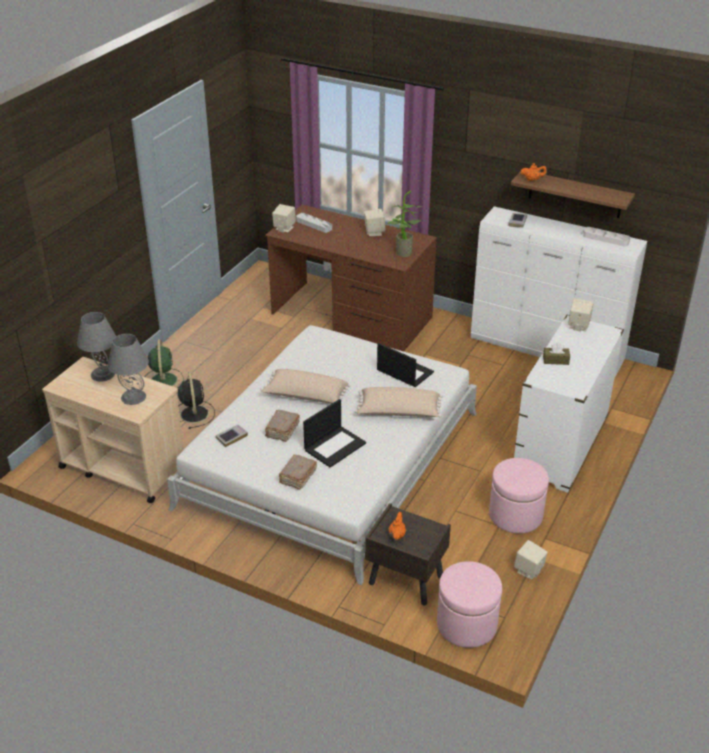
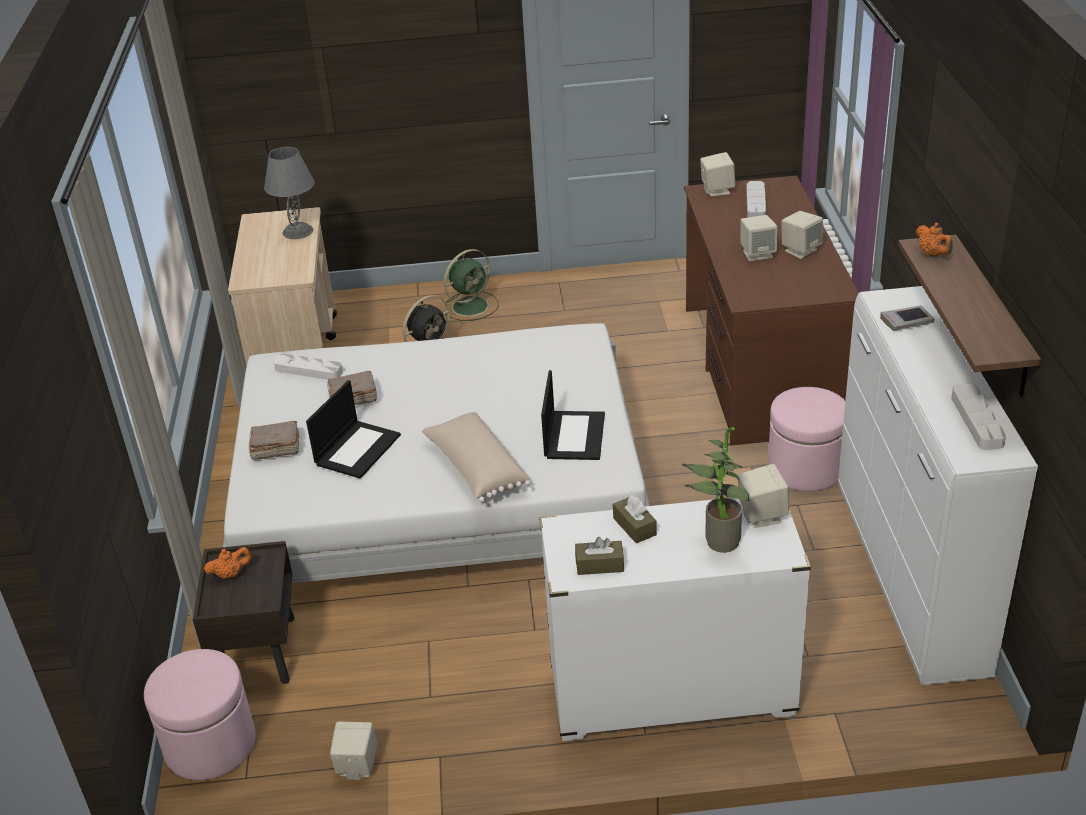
camera: 60 degrees right, 0 degrees up
grey table lamp [108,334,149,405] -> none
book [216,425,248,447] -> white tray [274,354,343,380]
beige pillow [261,369,351,404] -> none
laptop [303,399,366,467] -> laptop turned 75 degrees counterclockwise [306,380,401,479]
potted plant [387,190,424,257] -> potted plant moved to [682,427,750,553]
pink ottoman [489,458,549,534] -> pink ottoman moved to [768,387,845,491]
none -> brown tissue box [575,537,624,575]
none -> beige speaker [740,215,777,261]

